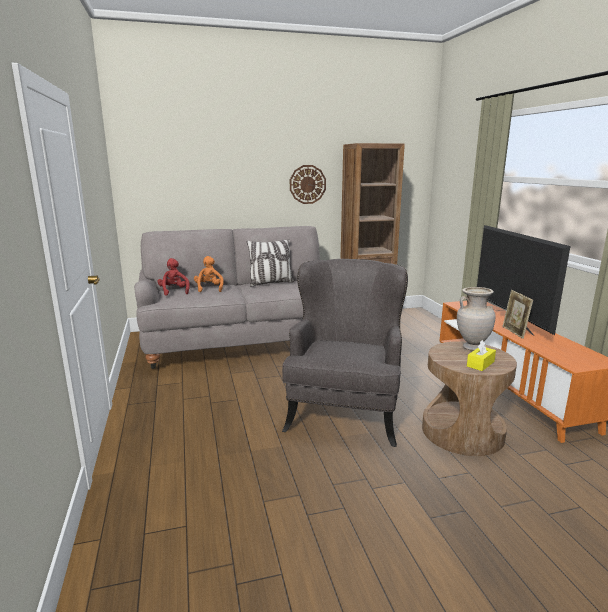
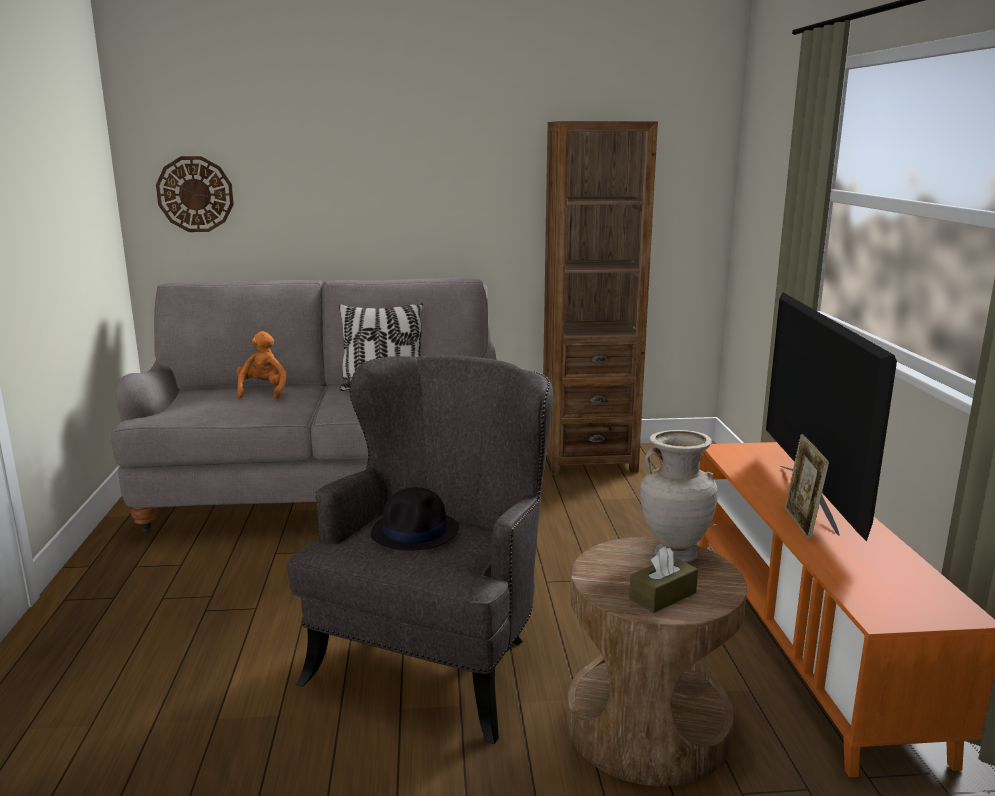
camera: 10 degrees right, 0 degrees up
red plush toy [157,258,190,296] -> none
wall clock [290,165,326,204] -> wall clock moved to [156,156,234,232]
yellow tissue box [467,340,496,371] -> brown tissue box [629,546,698,613]
none -> black hat [371,487,459,551]

